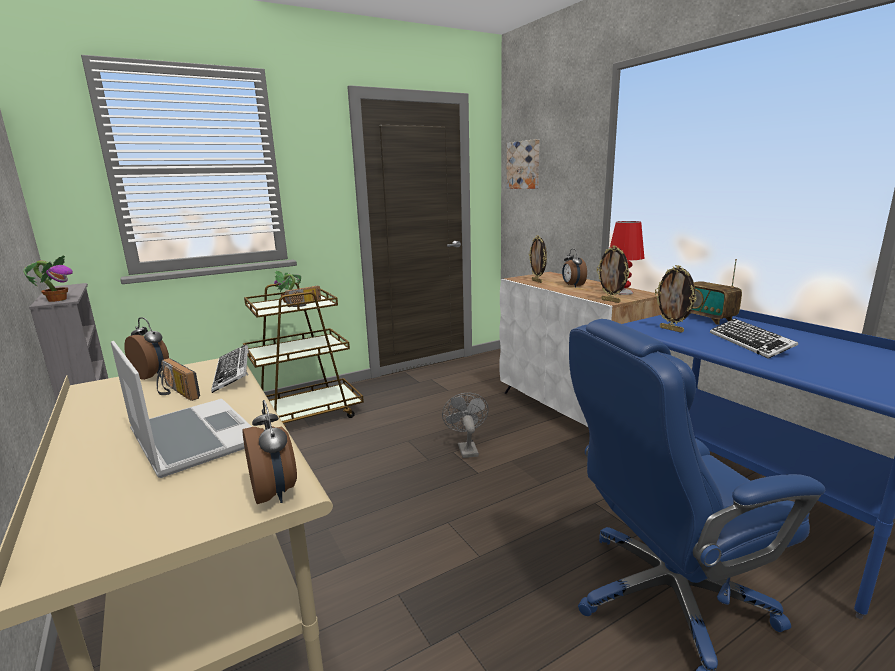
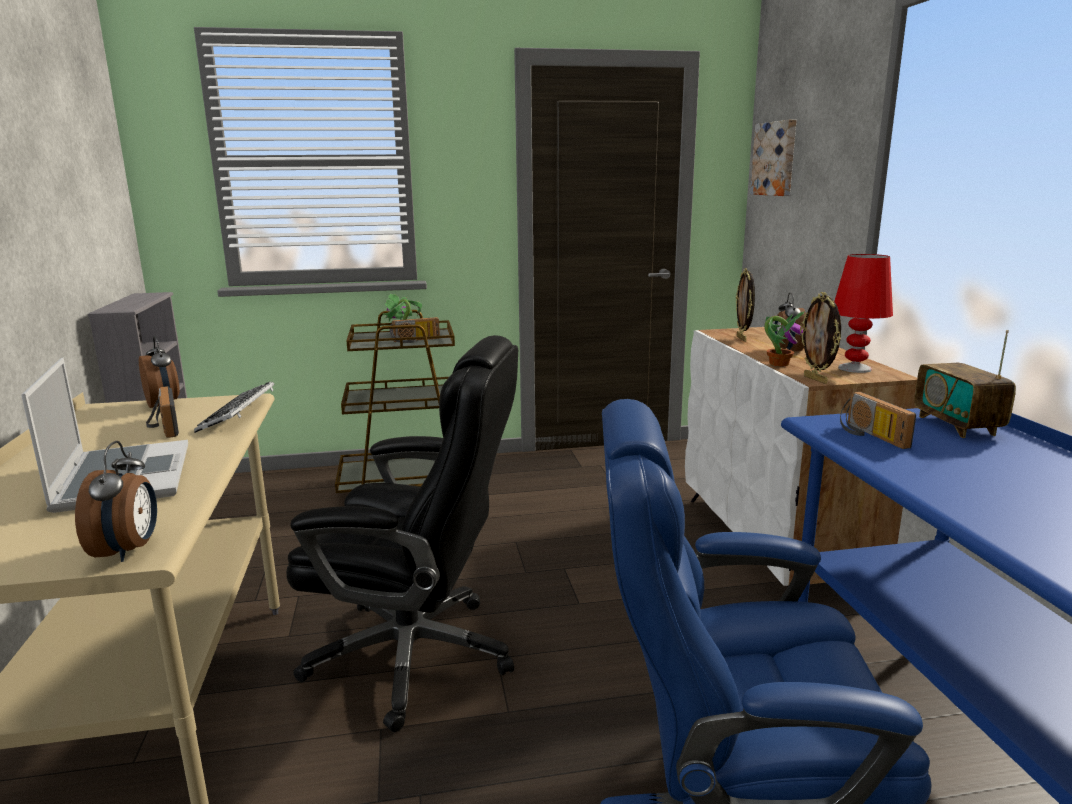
camera: 20 degrees right, 0 degrees up
potted plant [23,255,73,302] -> potted plant moved to [764,311,805,366]
grey fan [442,393,489,458] -> none
picture frame [655,265,696,333] -> radio [840,392,916,449]
keyboard [710,318,798,359] -> none
none -> black office chair [286,335,518,732]

